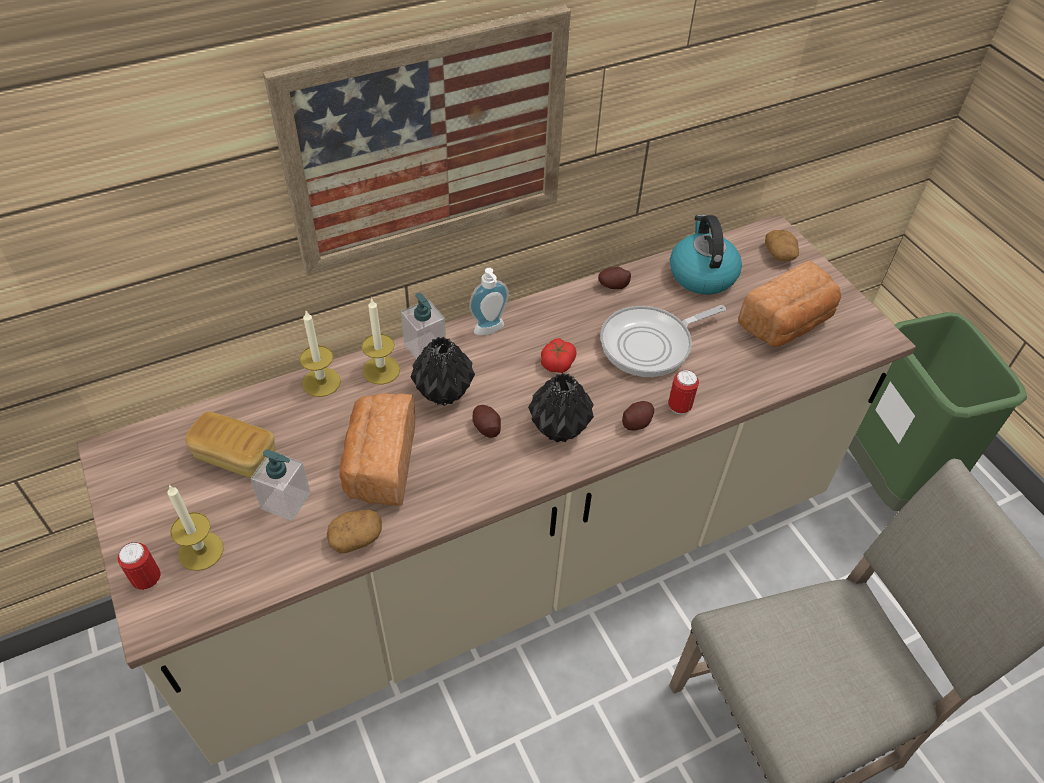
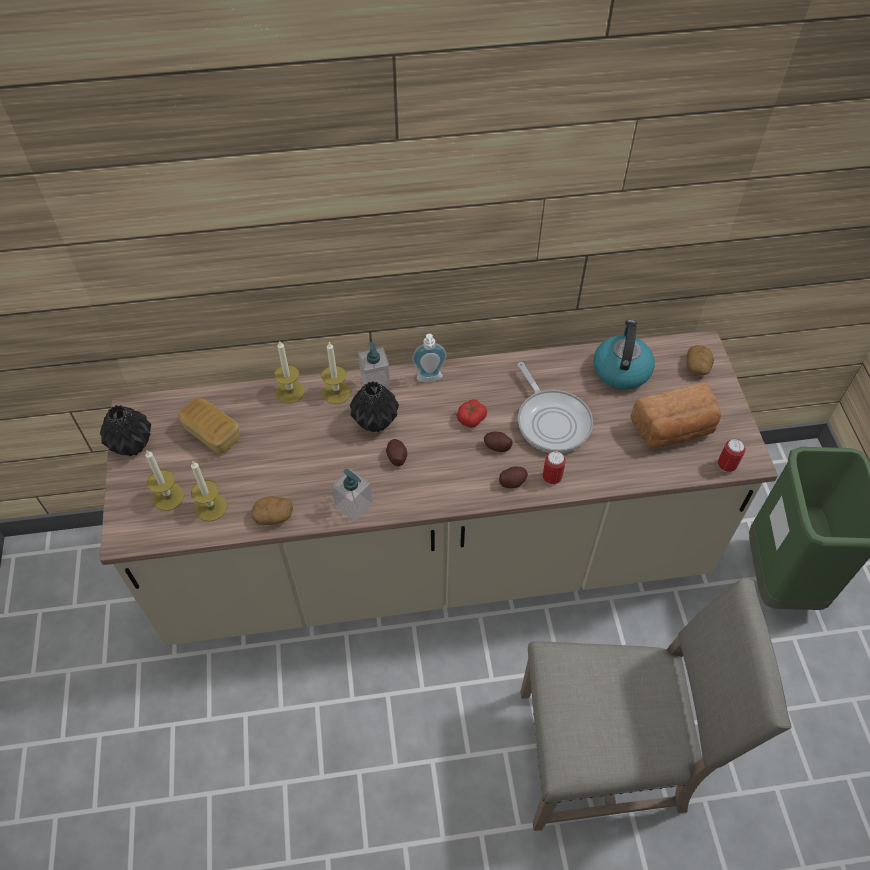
camera: 20 degrees right, 5 degrees up
can [117,542,160,590] -> can moved to [718,439,746,472]
soap dispenser [250,449,311,521] -> soap dispenser moved to [331,468,373,522]
picture [263,5,571,276] -> none
bread [339,393,415,506] -> none
black vase [528,373,594,442] -> black vase moved to [100,405,151,456]
potato [598,267,631,289] -> potato moved to [484,432,512,452]
frying pan [600,305,726,377] -> frying pan turned 105 degrees counterclockwise [517,362,593,453]
none -> candle [191,461,227,521]

